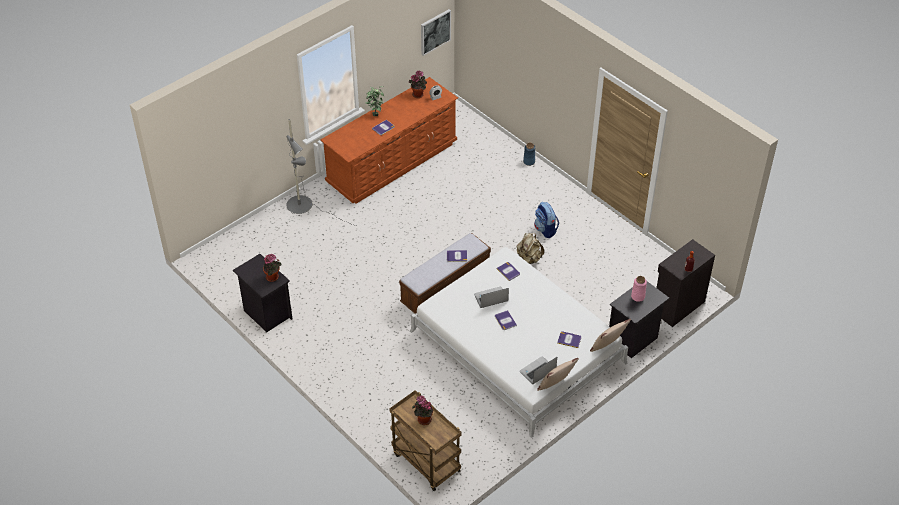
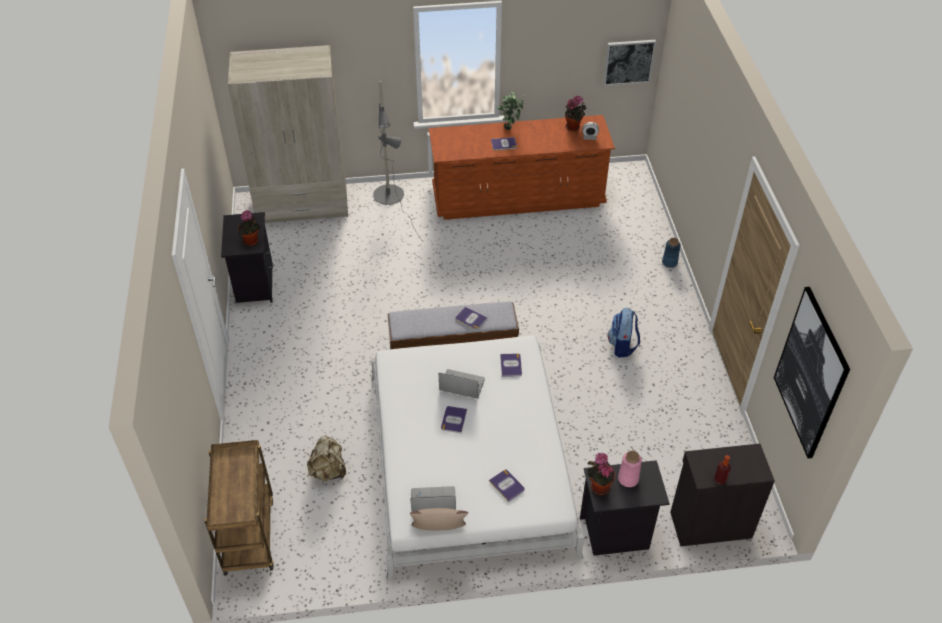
camera: 35 degrees right, 0 degrees up
potted plant [412,396,433,425] -> potted plant moved to [587,453,615,495]
beige backpack [516,233,544,264] -> beige backpack moved to [307,435,346,482]
beige pillow [590,319,631,352] -> none
none -> beige wardrobe [228,45,348,223]
none -> picture [774,287,850,458]

